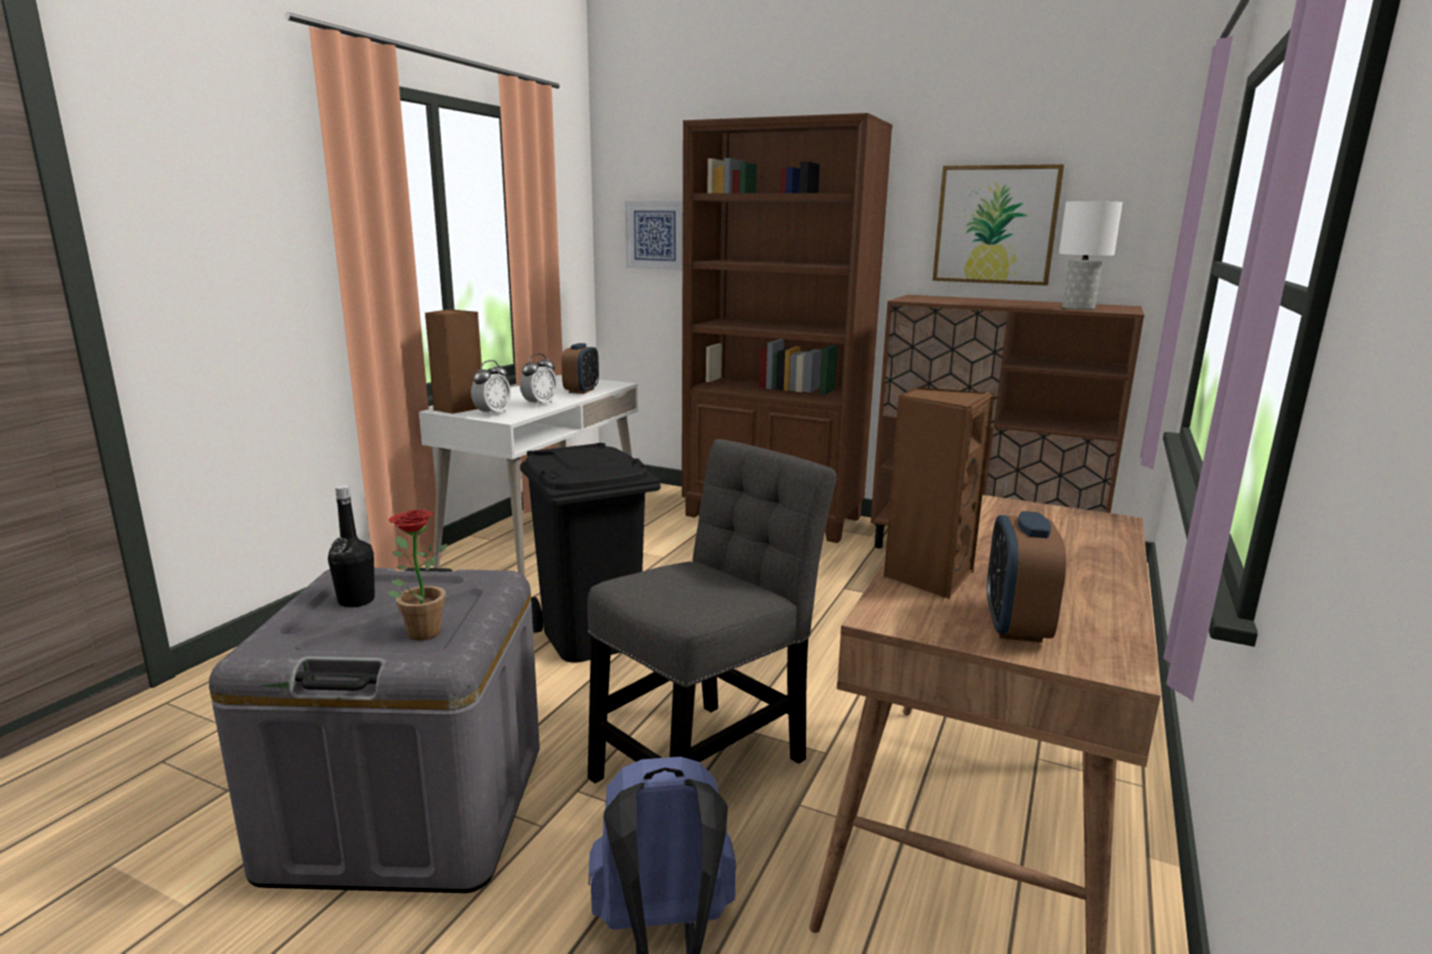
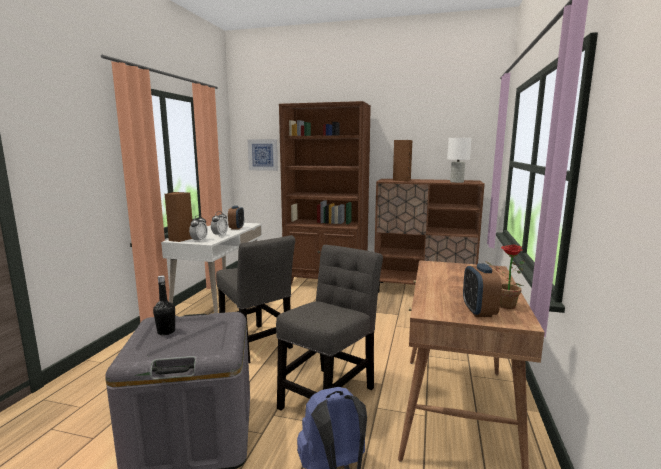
camera: 10 degrees left, 5 degrees down
potted plant [388,509,448,640] -> potted plant moved to [485,245,525,309]
black trash can [520,443,660,663] -> grey chair [216,235,295,363]
brown speaker [884,387,995,599] -> brown speaker moved to [393,140,412,181]
picture [932,164,1064,286] -> none

